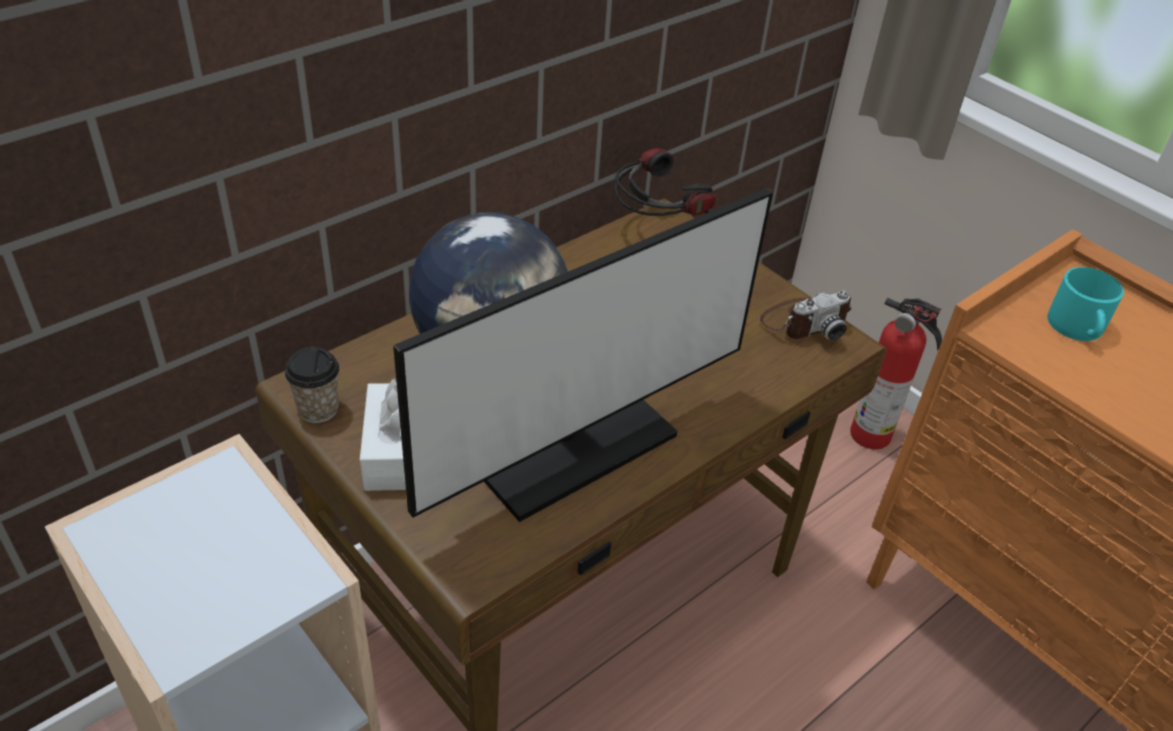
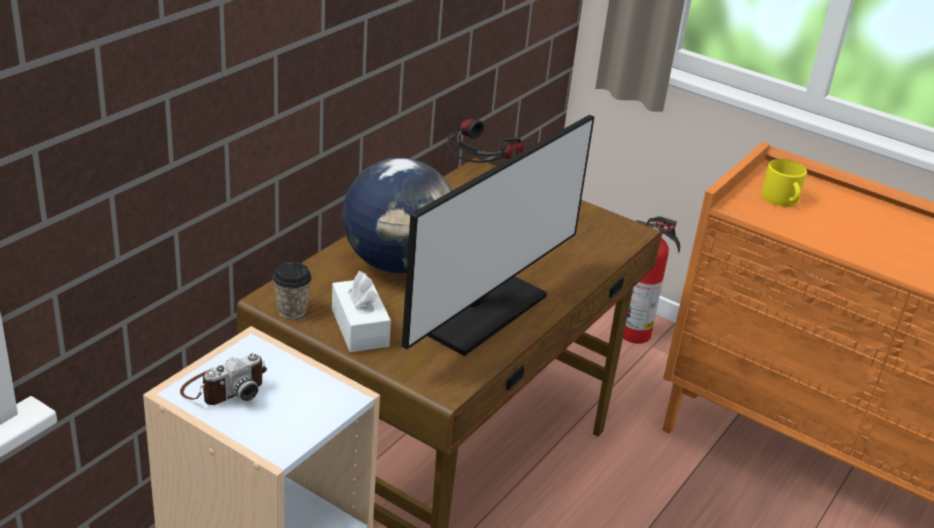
camera: 15 degrees left, 10 degrees down
camera [760,291,852,340] -> camera moved to [180,353,267,405]
turquoise mug [1047,267,1124,341] -> yellow mug [761,159,807,207]

